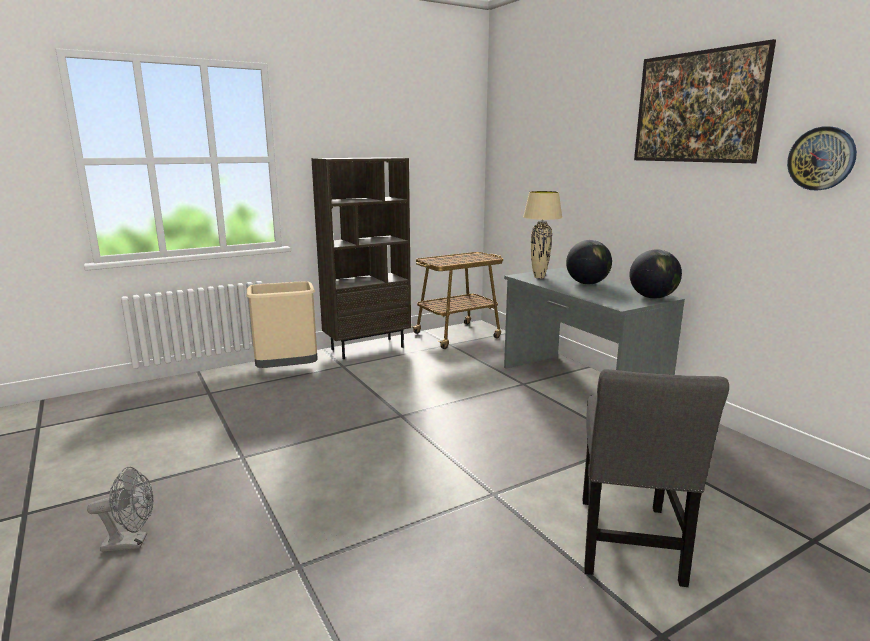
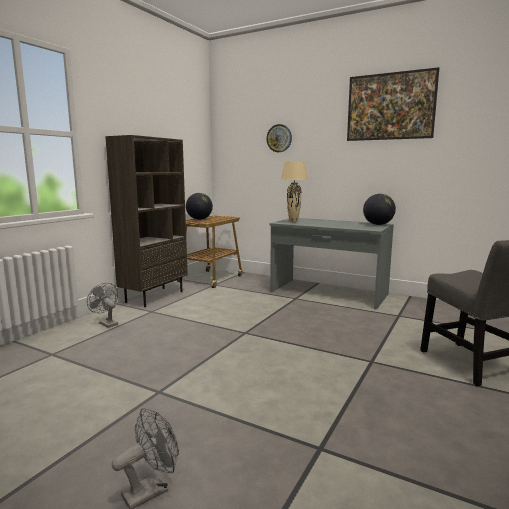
camera: 30 degrees left, 5 degrees down
beige trash can [246,281,318,368] -> grey fan [87,283,118,328]
globe [566,240,612,284] -> globe moved to [186,193,213,220]
wall clock [787,126,857,190] -> wall clock moved to [266,124,292,152]

